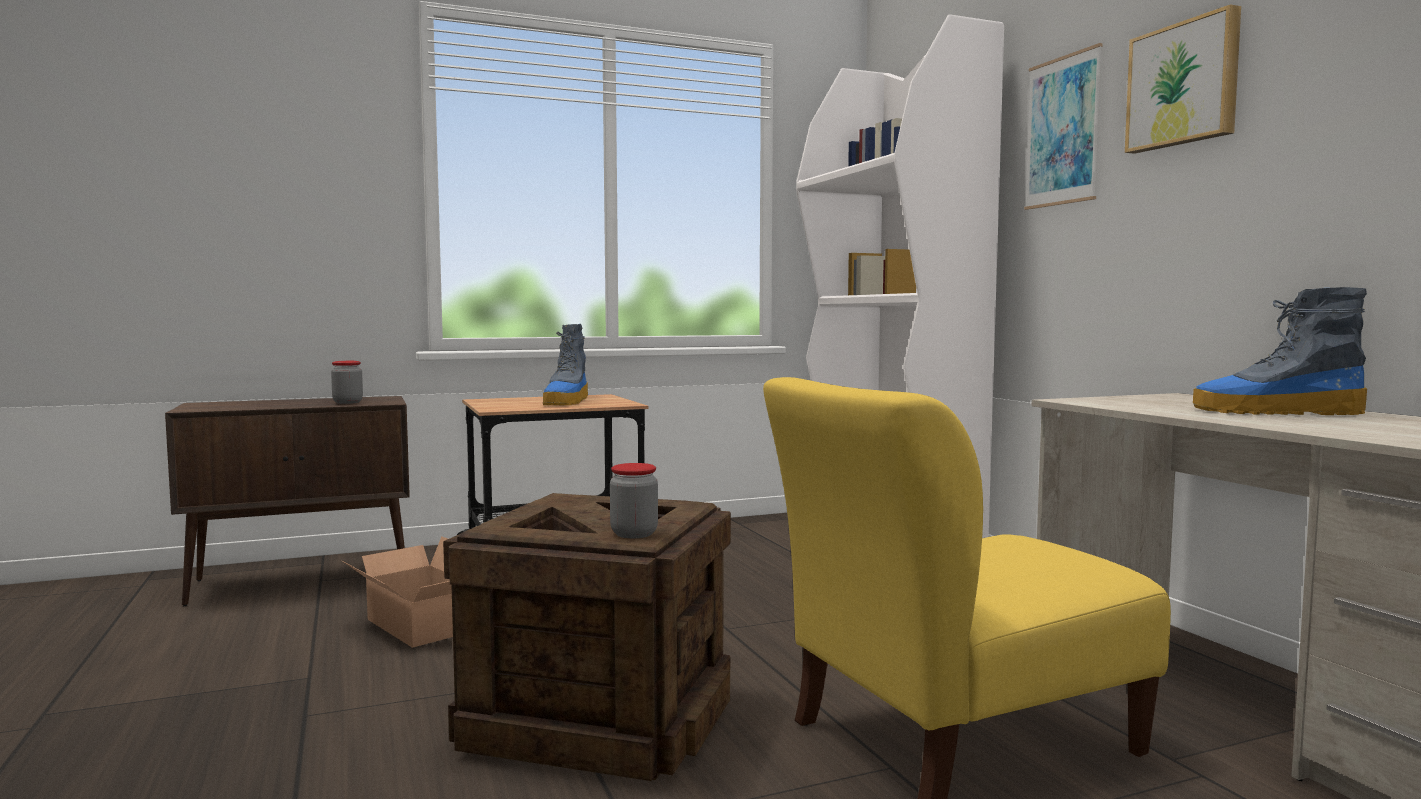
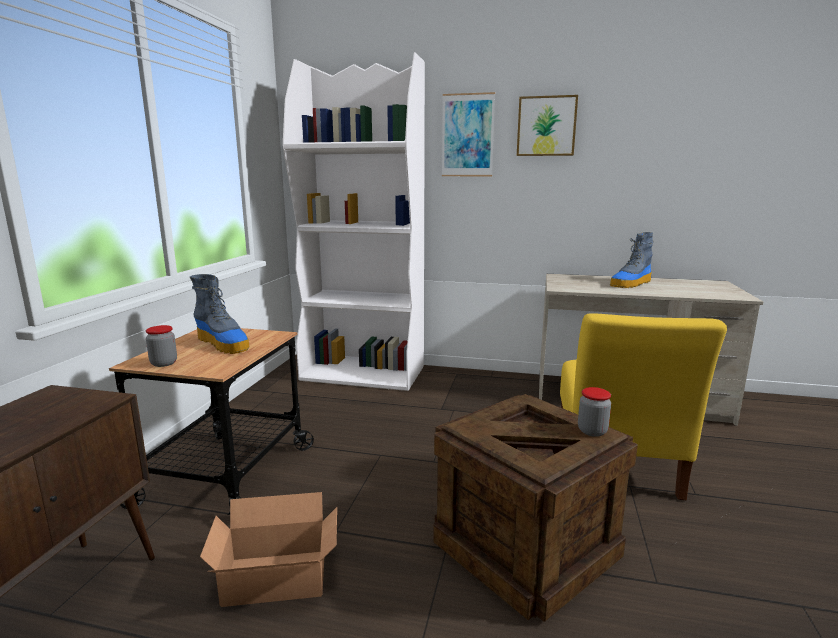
camera: 55 degrees left, 10 degrees up
jar [331,361,363,404] -> jar moved to [146,325,177,367]

